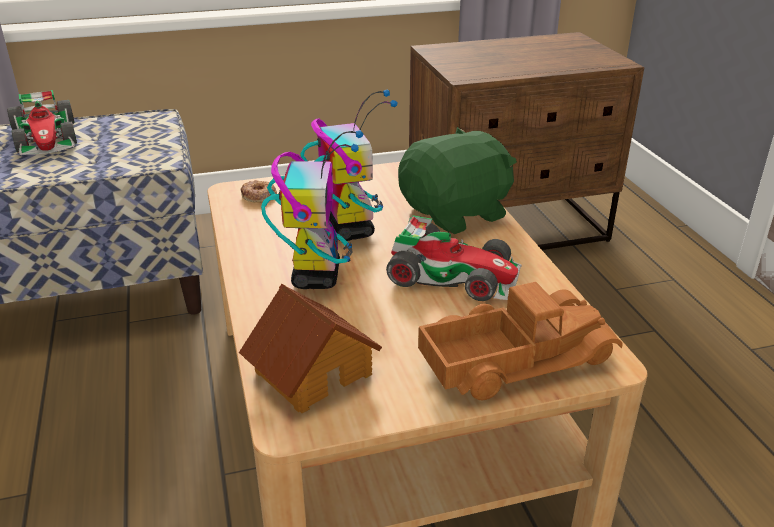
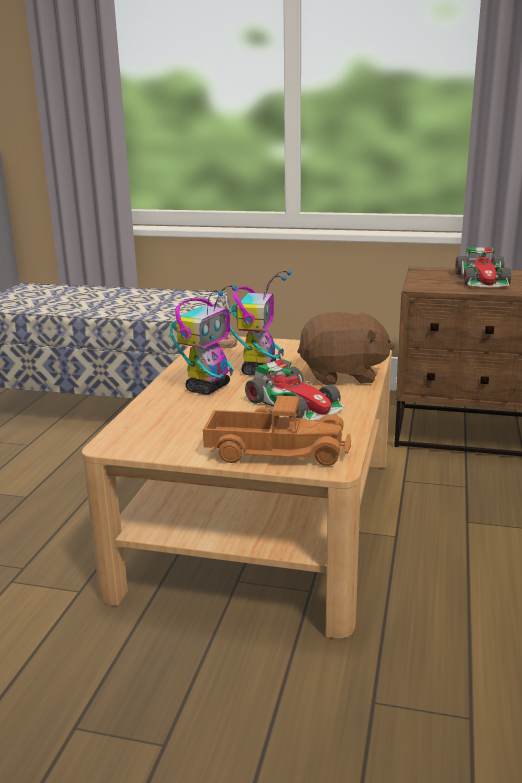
camera: 30 degrees right, 10 degrees down
toy car [7,90,77,155] -> toy car moved to [455,247,511,287]
toy house [239,284,382,413] -> none
green plush toy [398,127,517,234] -> brown plush toy [297,312,395,385]

